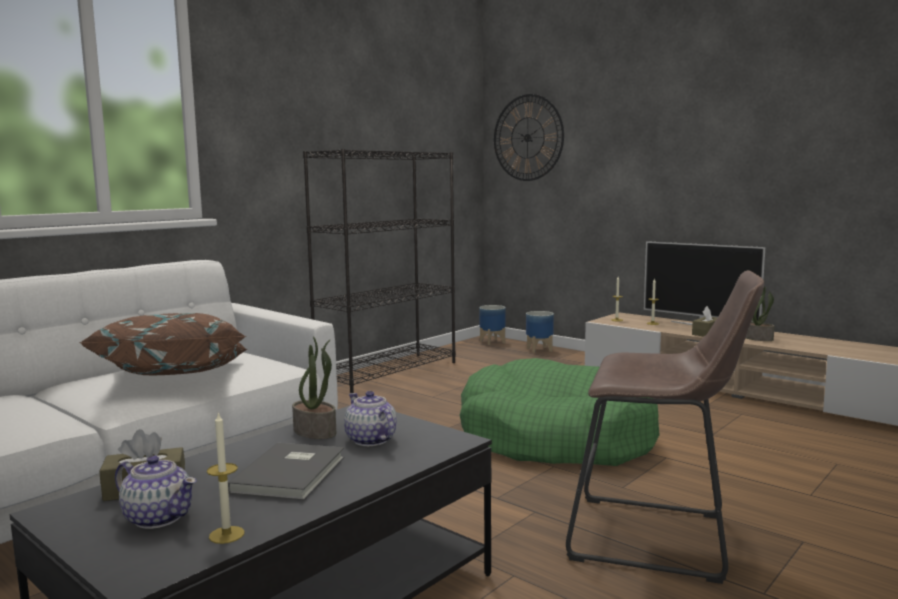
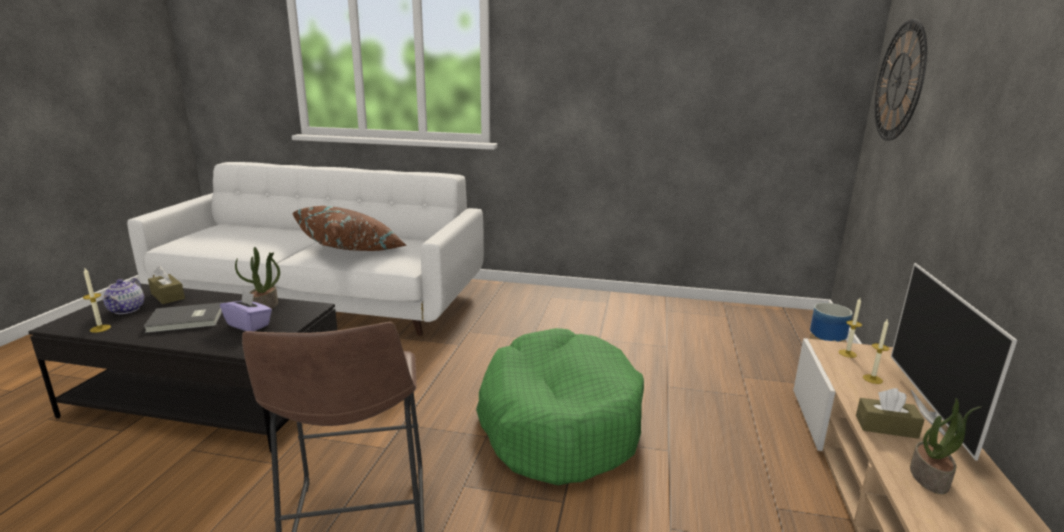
camera: 60 degrees right, 10 degrees up
black bookcase [303,149,456,393] -> none
teapot [344,391,397,446] -> purple tissue box [220,291,272,331]
planter [479,305,506,345] -> none

